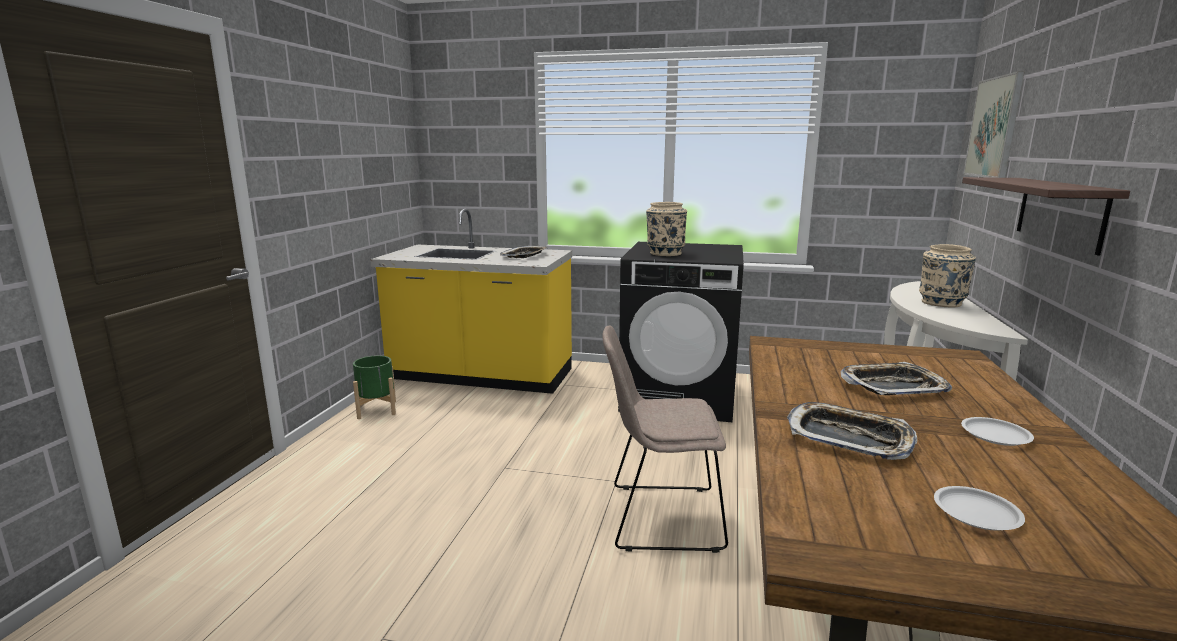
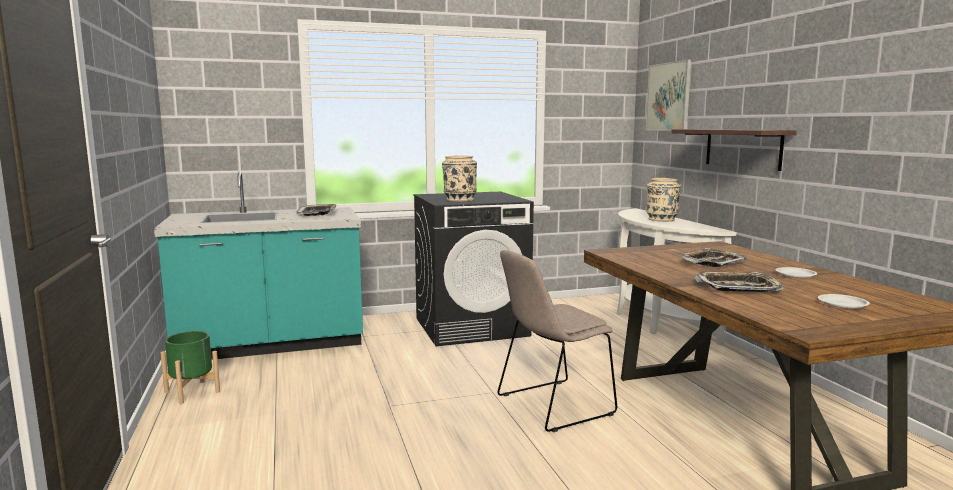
camera: 30 degrees left, 5 degrees down
yellow counter [370,209,572,394] -> turquoise counter [154,171,363,360]

